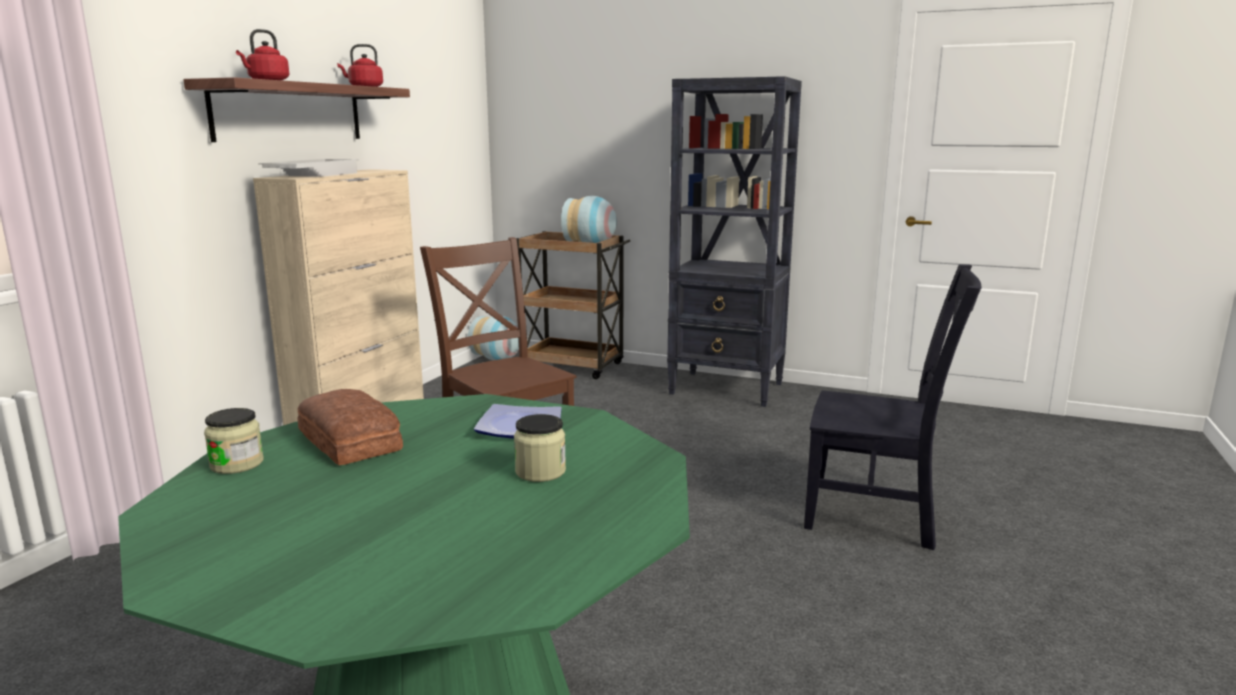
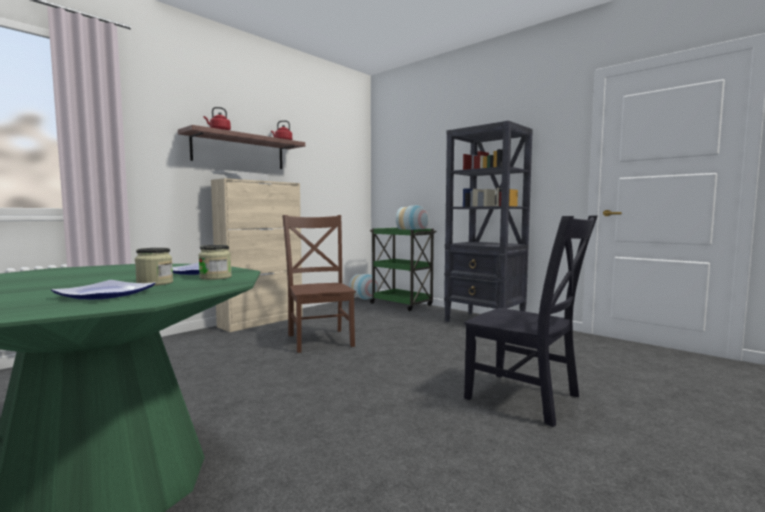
camera: 20 degrees right, 10 degrees down
jar [204,408,264,474] -> jar moved to [199,245,232,280]
bread [298,389,403,465] -> none
brown cart [516,231,630,379] -> green cart [369,228,437,311]
none -> plate [51,280,155,299]

